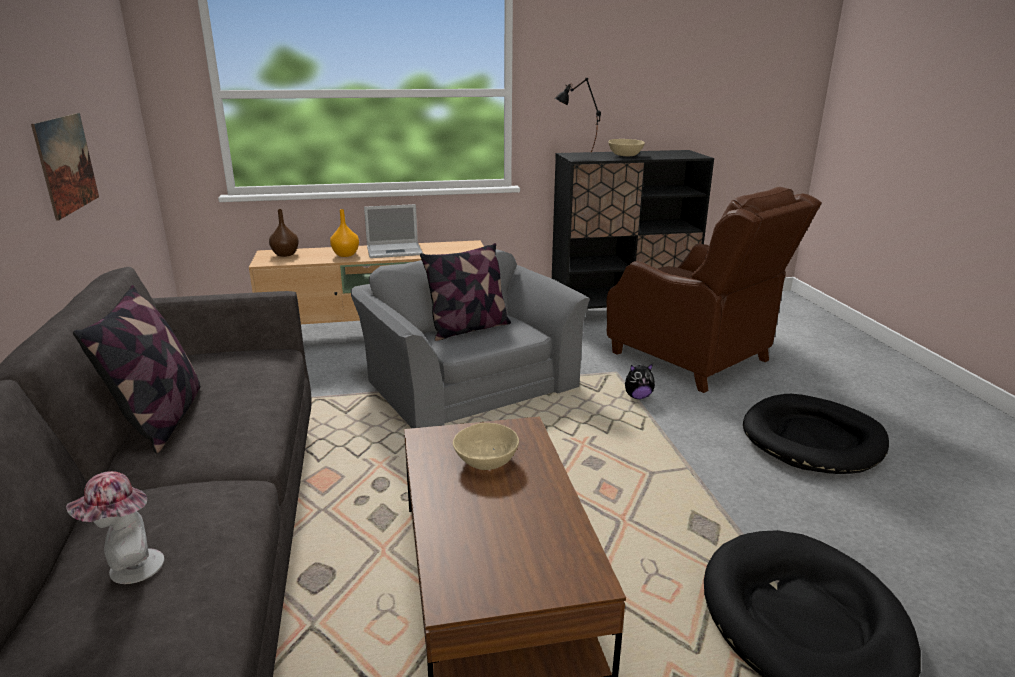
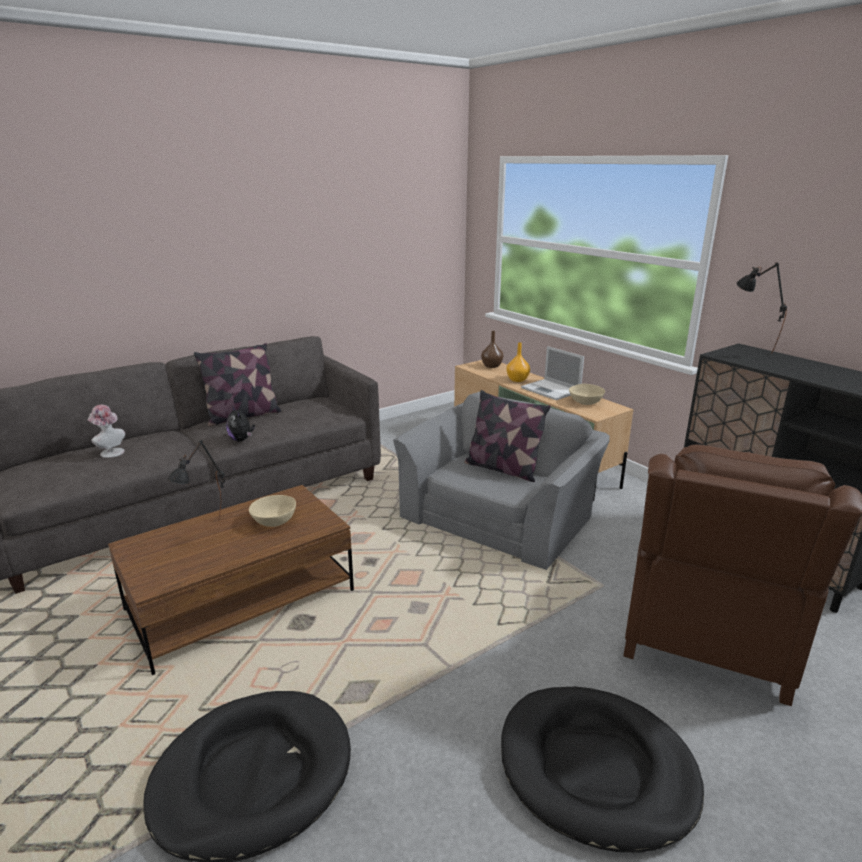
camera: 65 degrees right, 0 degrees up
picture [31,113,99,221] -> none
beige bowl [609,139,645,156] -> beige bowl moved to [569,384,605,405]
plush toy [625,364,655,399] -> plush toy moved to [226,406,255,442]
none -> black table lamp [167,440,225,521]

